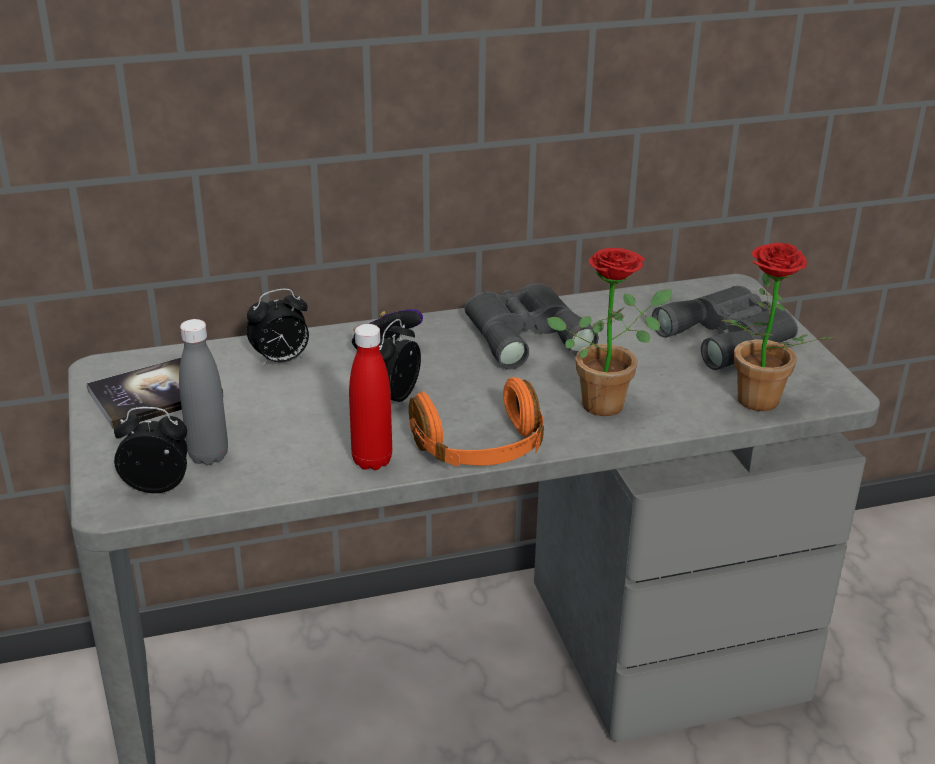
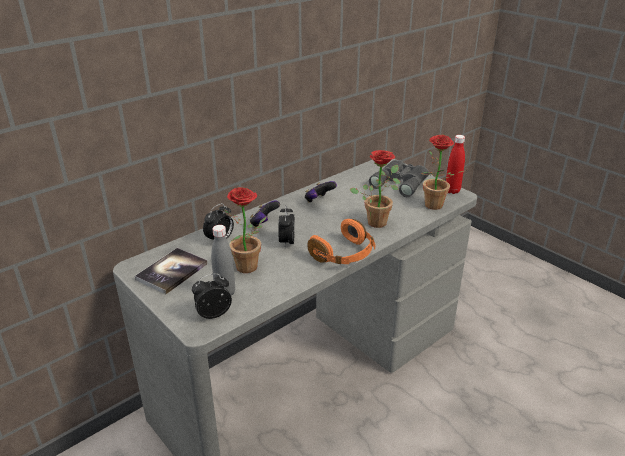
camera: 25 degrees left, 0 degrees up
red bottle [349,324,392,470] -> red bottle moved to [446,135,465,194]
grey binoculars [465,283,599,369] -> game controller [305,181,337,203]
none -> potted plant [223,187,266,273]

